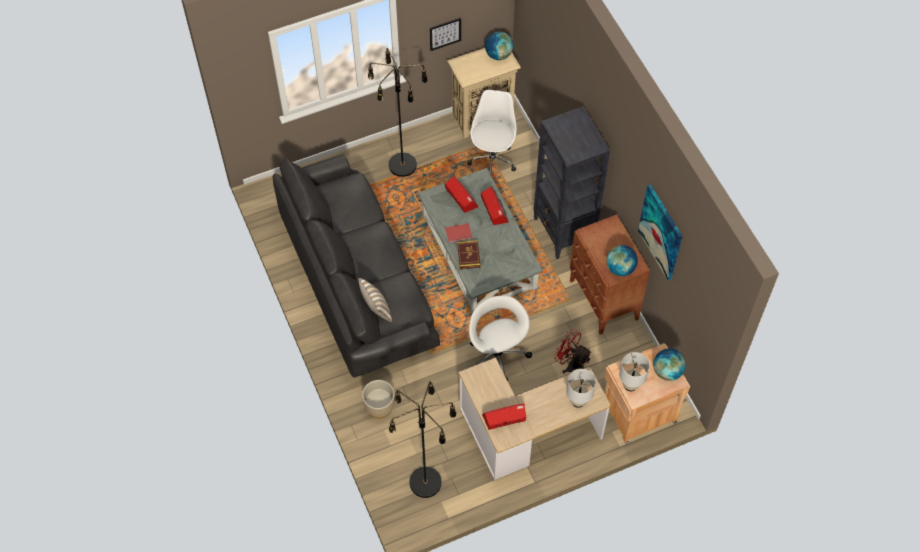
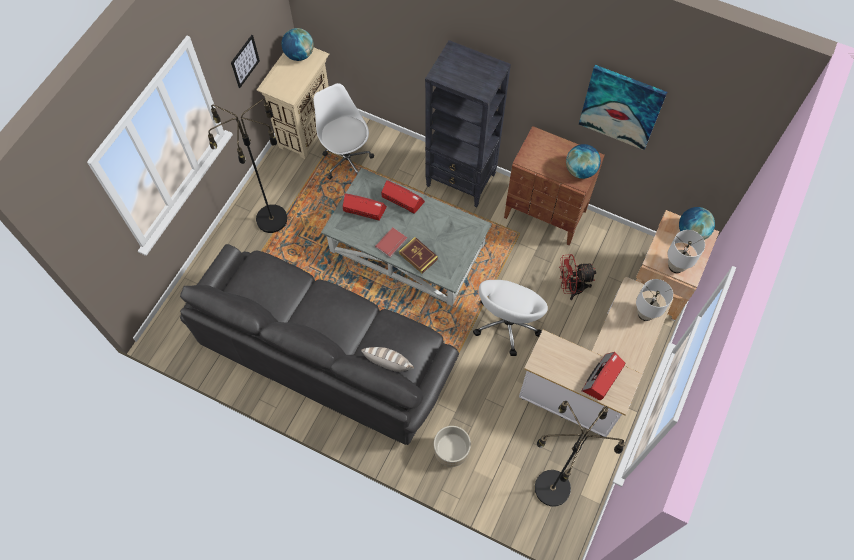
camera: 40 degrees left, 5 degrees up
white office chair [469,296,532,381] -> white office chair turned 90 degrees counterclockwise [473,280,548,356]

